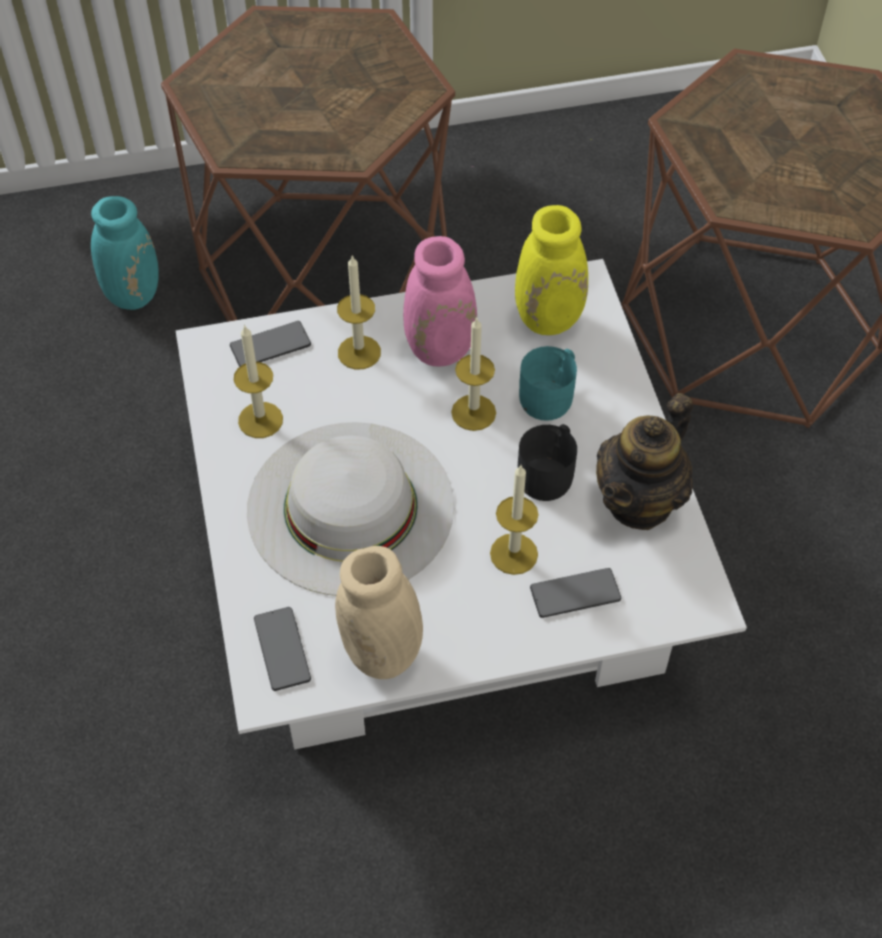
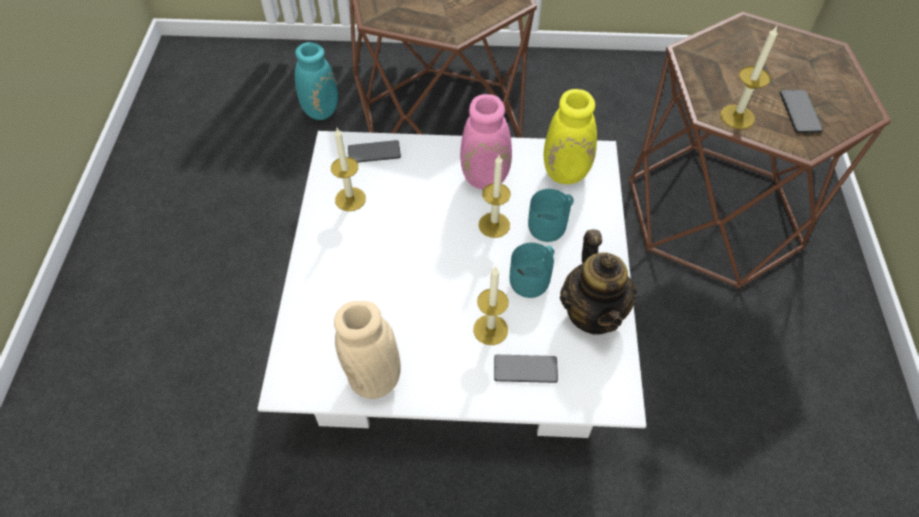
camera: 15 degrees right, 0 degrees up
white hat [247,422,454,596] -> none
phone [254,607,311,691] -> phone moved to [780,90,823,133]
candle [337,255,381,370] -> candle moved to [720,26,778,129]
black mug [518,424,577,501] -> turquoise mug [509,243,554,298]
teapot [596,393,693,530] -> teapot turned 60 degrees counterclockwise [560,229,637,335]

